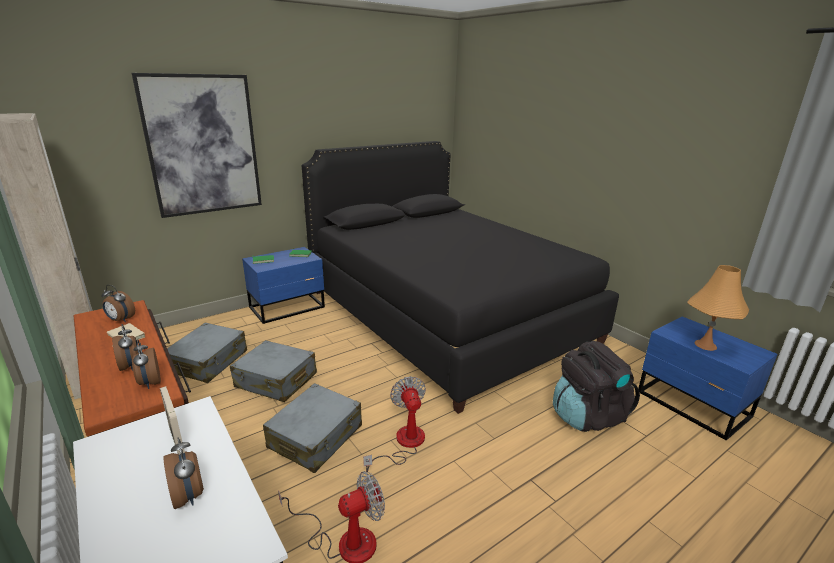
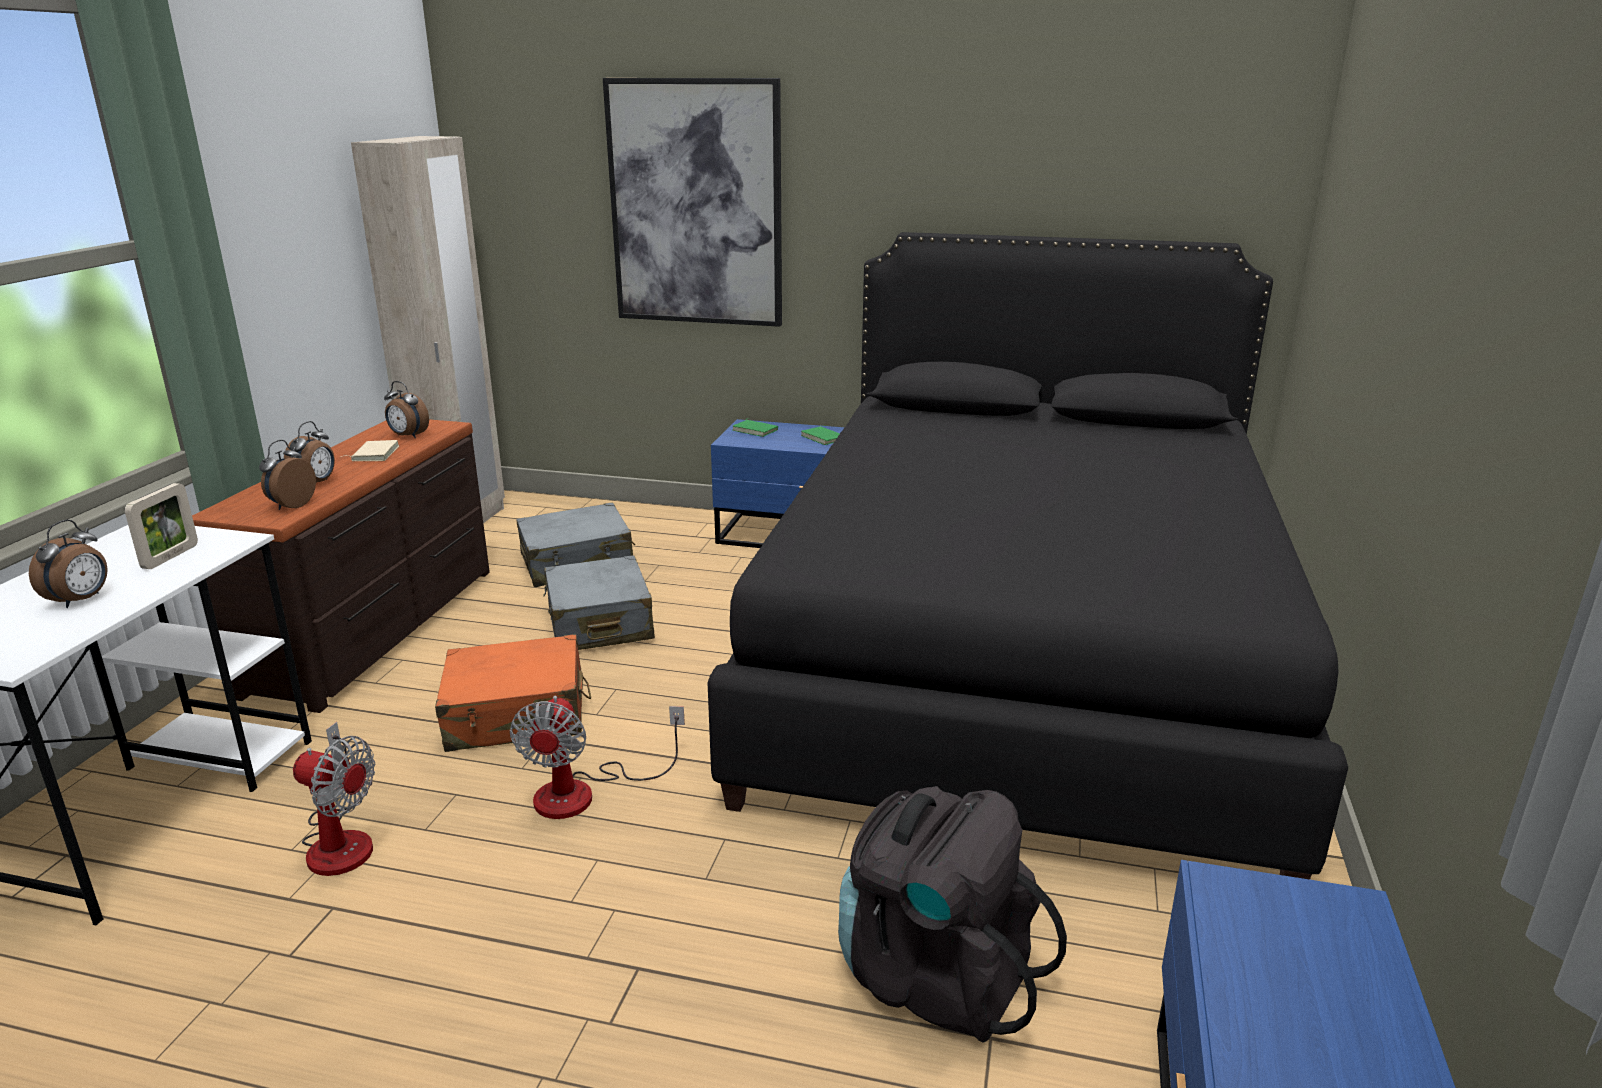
camera: 50 degrees right, 0 degrees up
alarm clock [101,285,135,322] -> alarm clock turned 45 degrees counterclockwise [384,381,429,438]
grey suitcase [263,383,362,473] -> orange suitcase [435,634,591,752]
fan [363,376,426,472] -> fan turned 150 degrees clockwise [510,696,685,819]
orange table lamp [687,265,749,351] -> none

